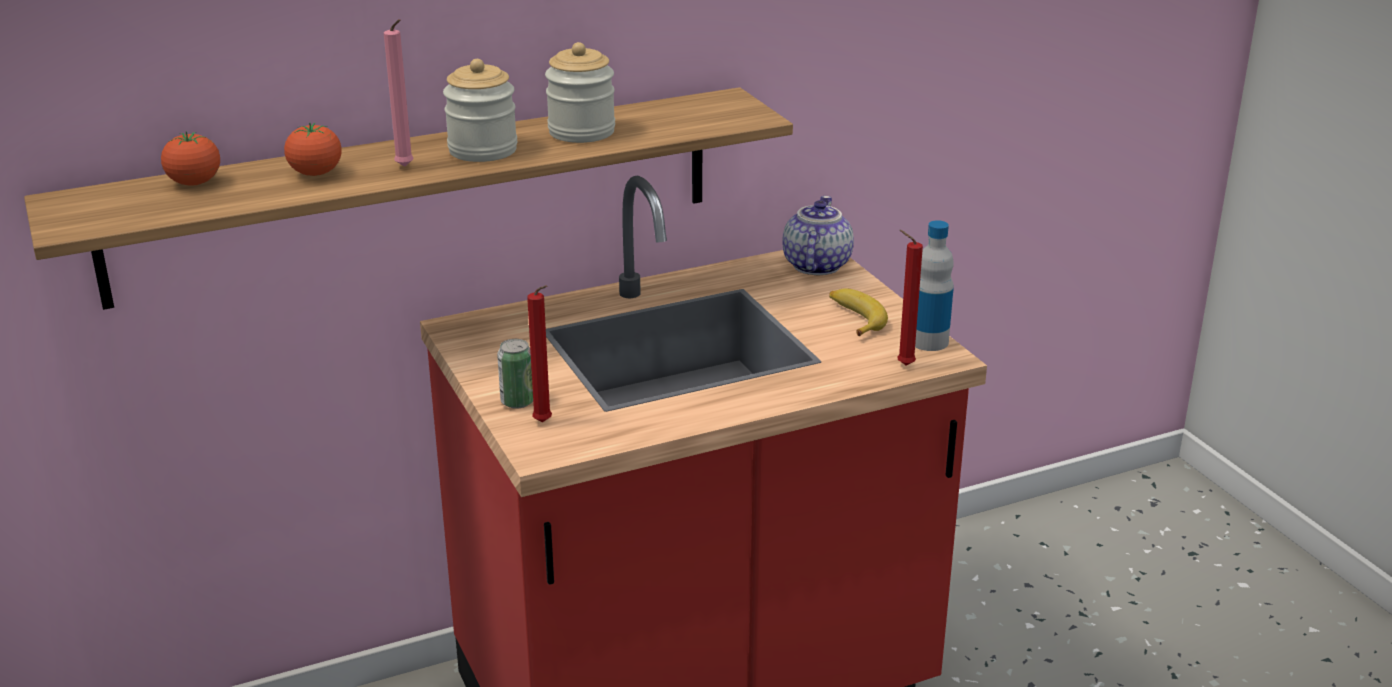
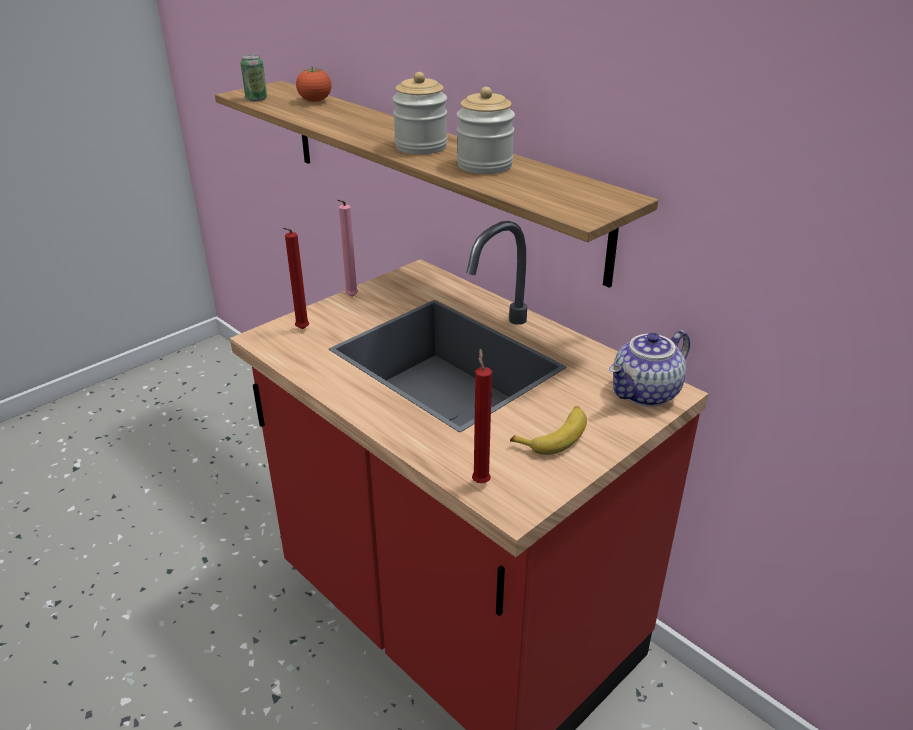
camera: 70 degrees right, 5 degrees up
tomato [284,123,342,176] -> none
pink candle [384,19,414,167] -> pink candle moved to [337,199,358,297]
can [497,339,533,409] -> can moved to [240,55,267,101]
teapot [782,196,854,275] -> teapot turned 150 degrees clockwise [609,330,690,407]
bottle [915,220,954,351] -> none

